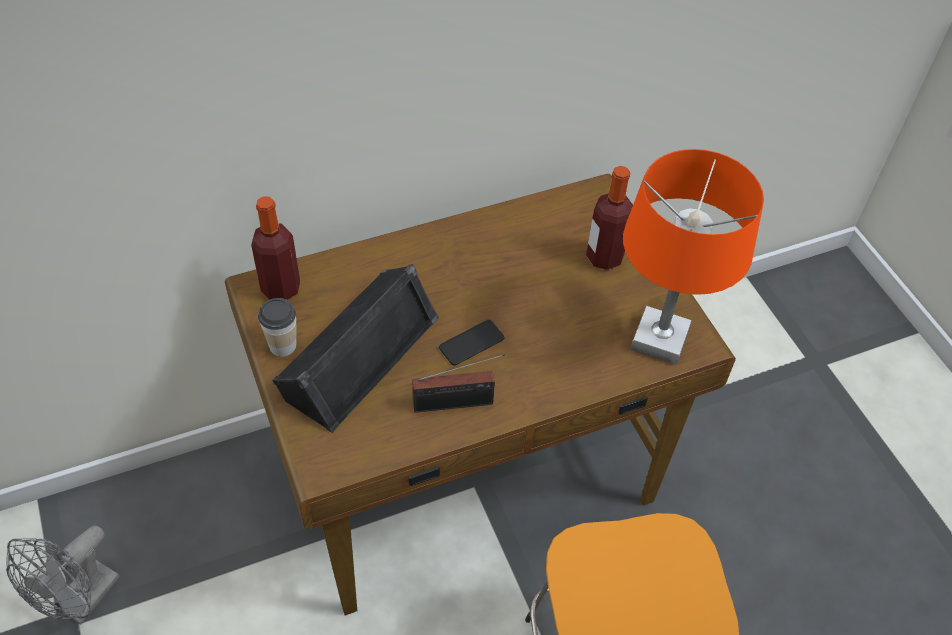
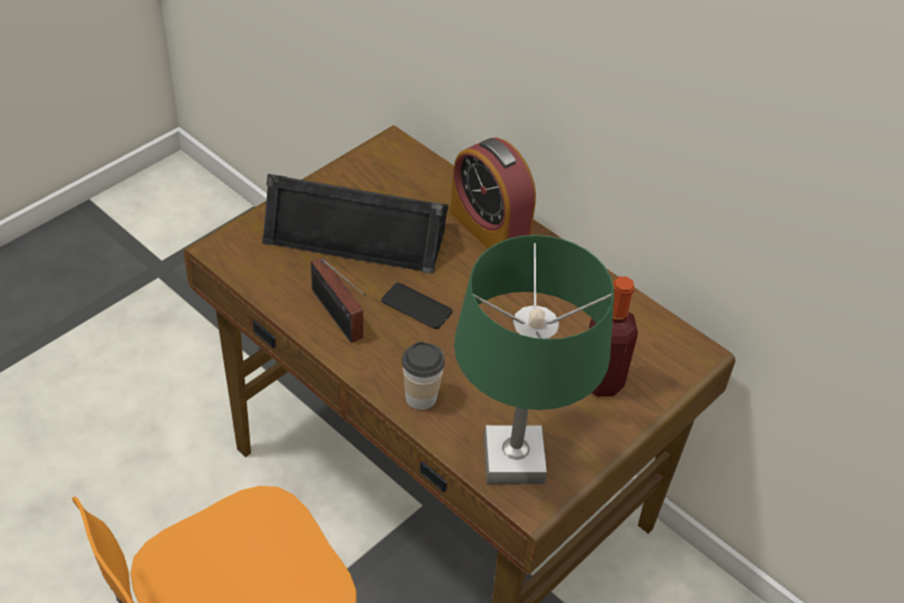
camera: 65 degrees right, 5 degrees down
grey fan [6,526,120,625] -> none
bottle [251,196,300,300] -> none
cup [258,298,297,357] -> cup moved to [402,342,445,410]
orange table lamp [623,149,764,365] -> green table lamp [454,235,614,484]
none -> alarm clock [450,137,536,249]

